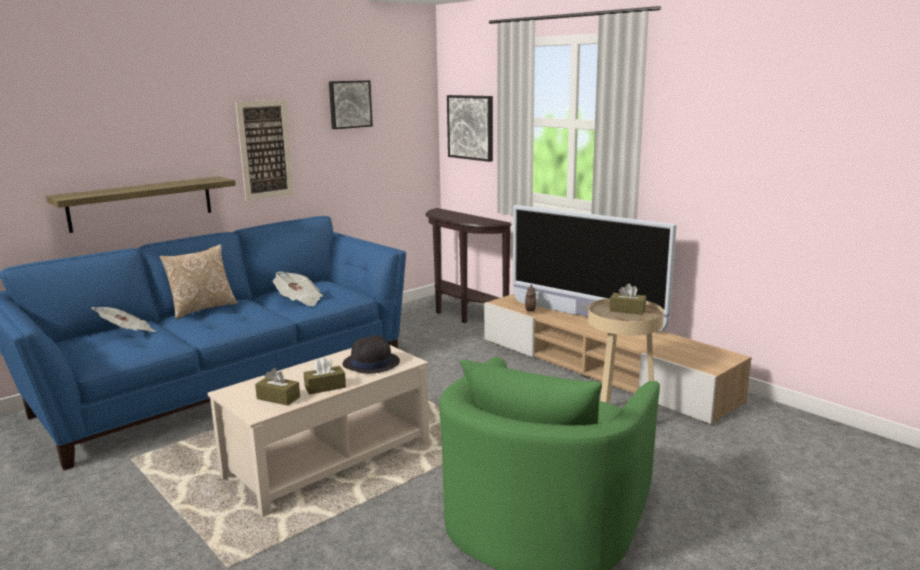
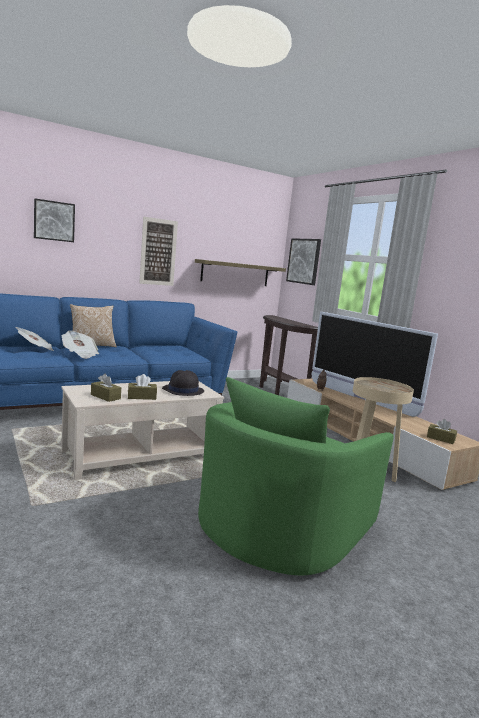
camera: 10 degrees right, 5 degrees down
shelf [46,176,236,233] -> shelf moved to [195,259,286,286]
newspaper [273,272,323,306] -> newspaper moved to [61,331,99,359]
picture [329,80,373,129] -> picture moved to [34,198,75,242]
brown tissue box [610,284,646,315] -> brown tissue box moved to [427,419,457,444]

